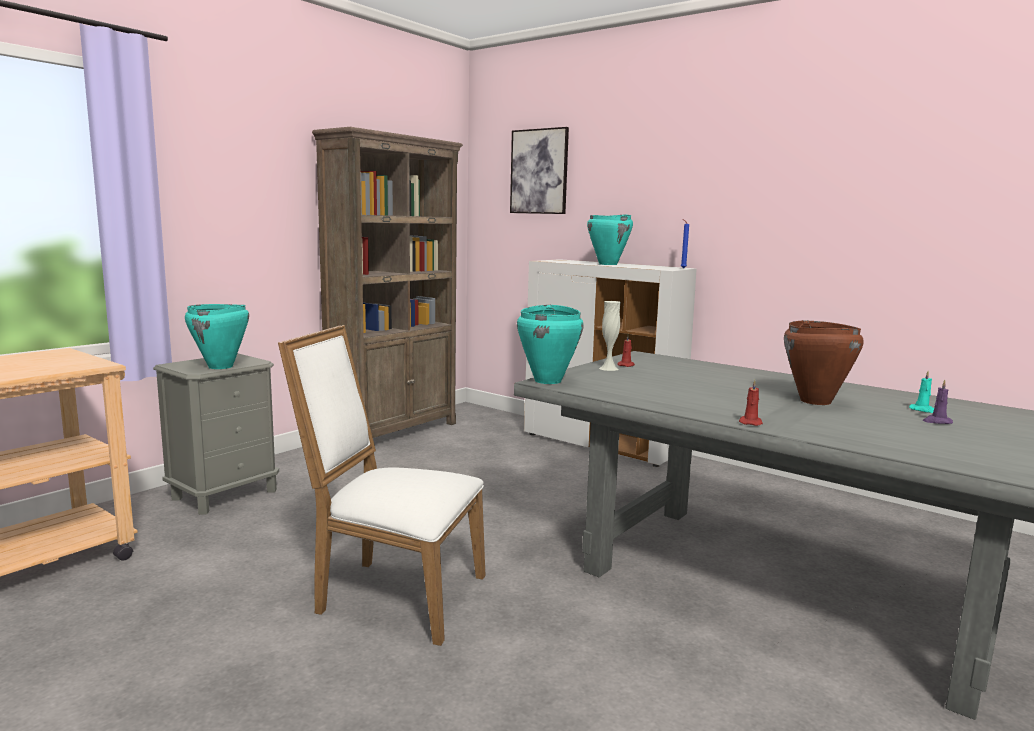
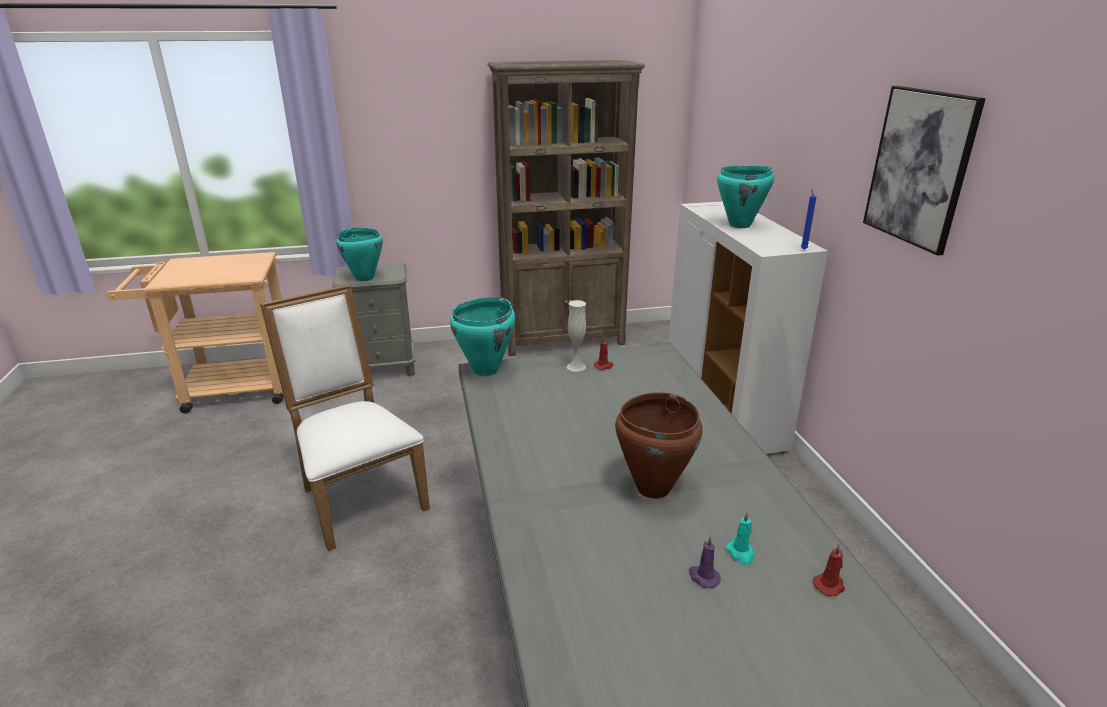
camera: 40 degrees right, 15 degrees up
picture [510,127,569,214] -> picture moved to [863,86,986,256]
red candle [739,380,763,426] -> red candle moved to [813,544,845,596]

